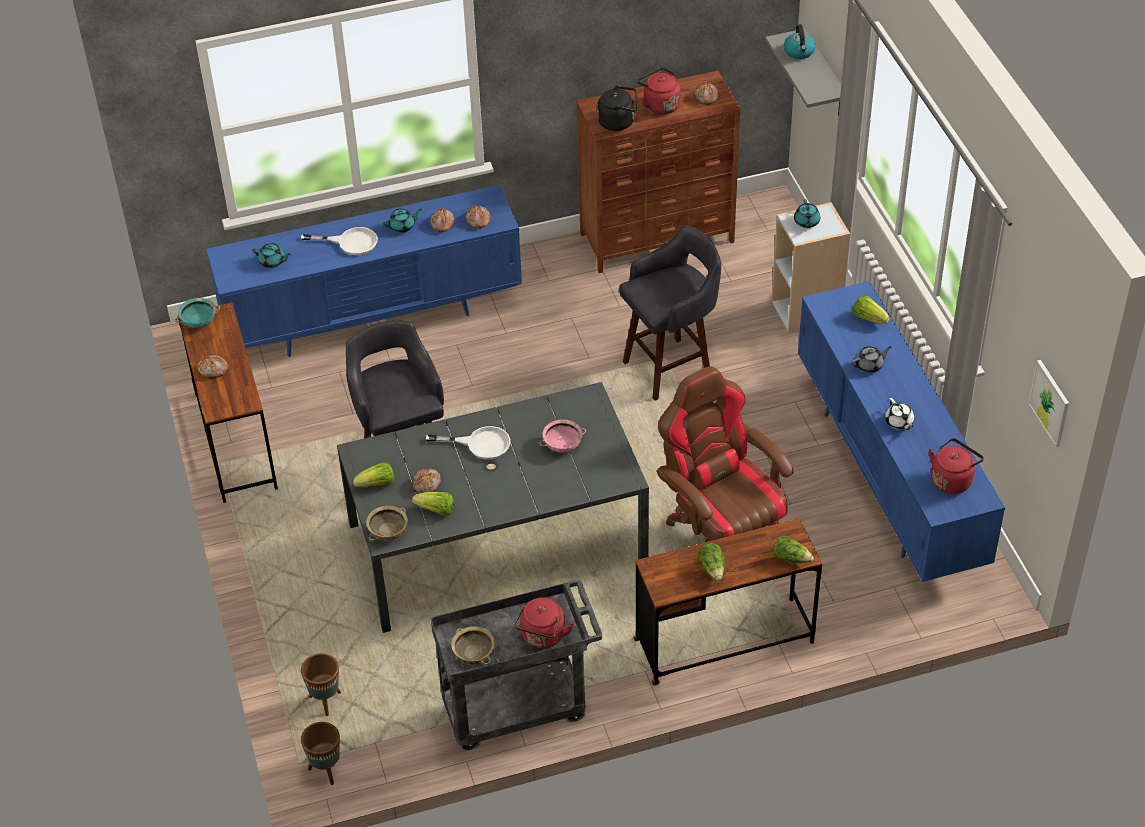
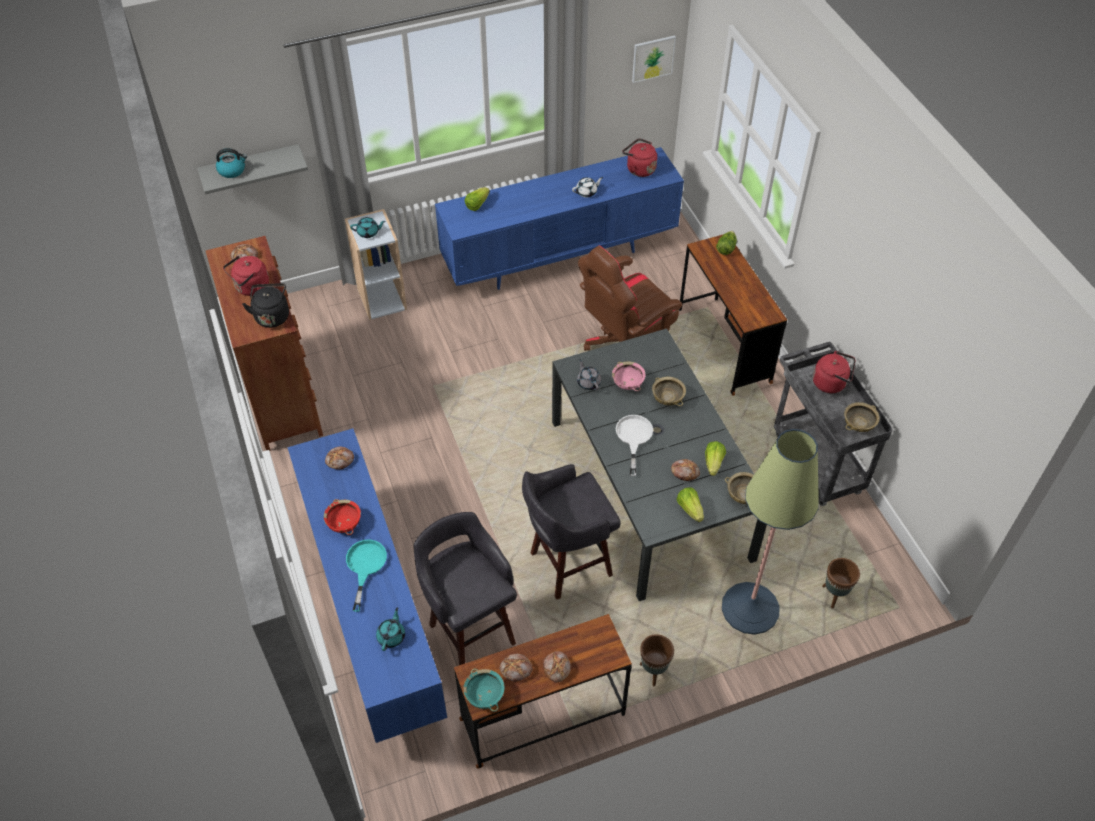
camera: 95 degrees left, 5 degrees up
white frying pan [301,227,378,255] -> turquoise frying pan [346,539,387,612]
brown planter [301,722,340,785] -> brown planter moved to [640,634,674,687]
turquoise teapot [382,209,422,233] -> red bowl [324,499,361,535]
bread [430,208,455,232] -> bread moved to [499,654,533,682]
grey stool [619,225,721,401] -> grey stool moved to [414,512,517,665]
lettuce [698,543,725,581] -> none
grey teapot [851,346,892,373] -> grey teapot moved to [577,359,601,390]
none -> beige bowl [652,377,686,406]
none -> floor lamp [722,429,819,635]

